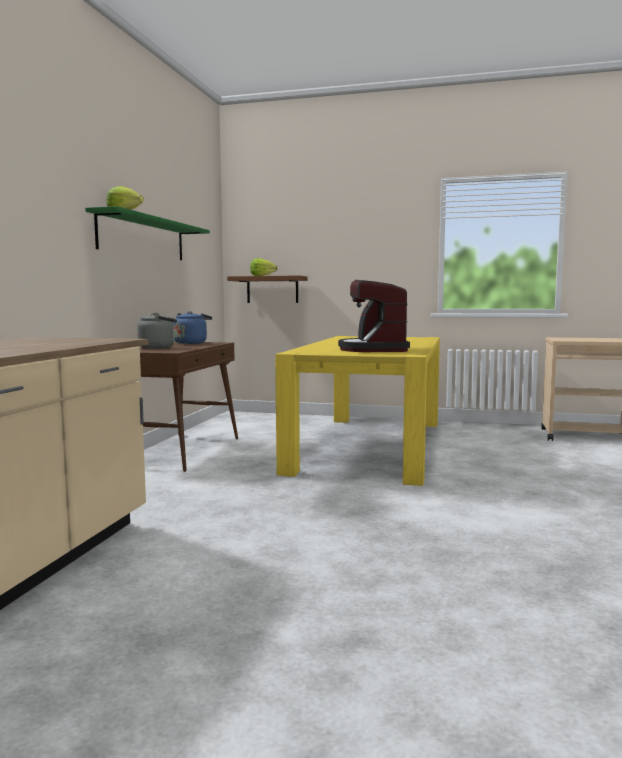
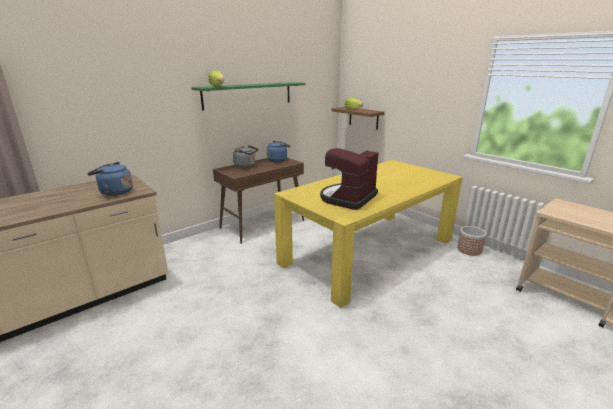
camera: 35 degrees right, 15 degrees up
none -> blue kettle [87,162,133,196]
none -> planter [457,226,486,256]

